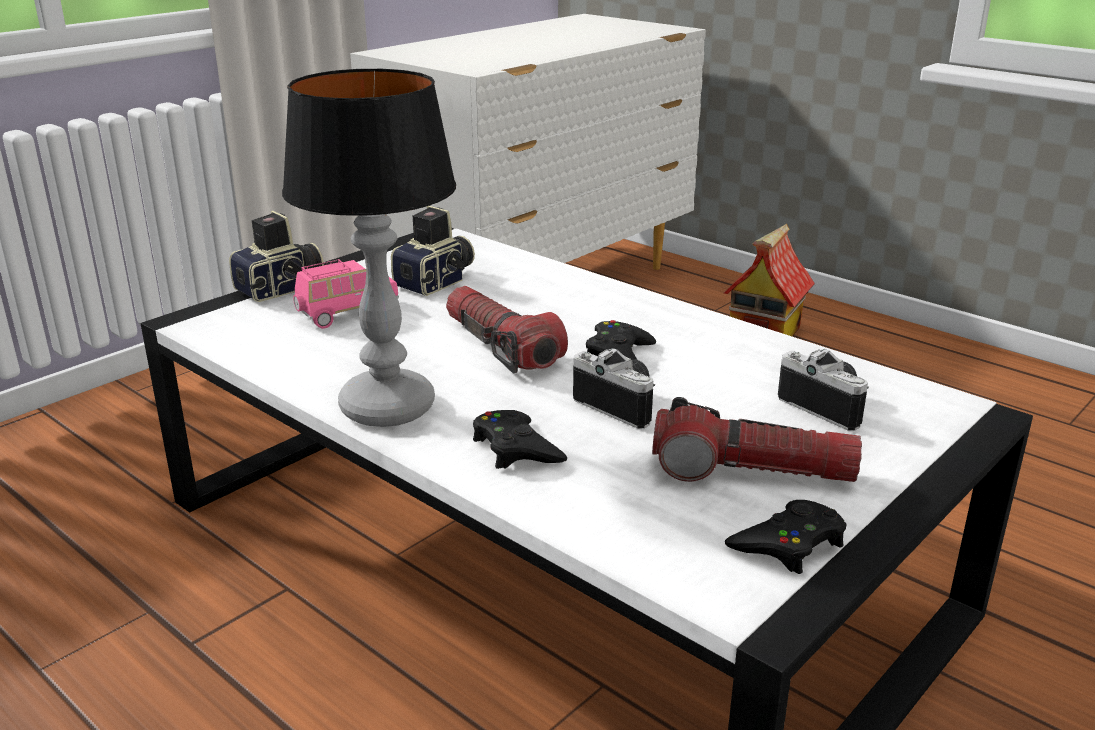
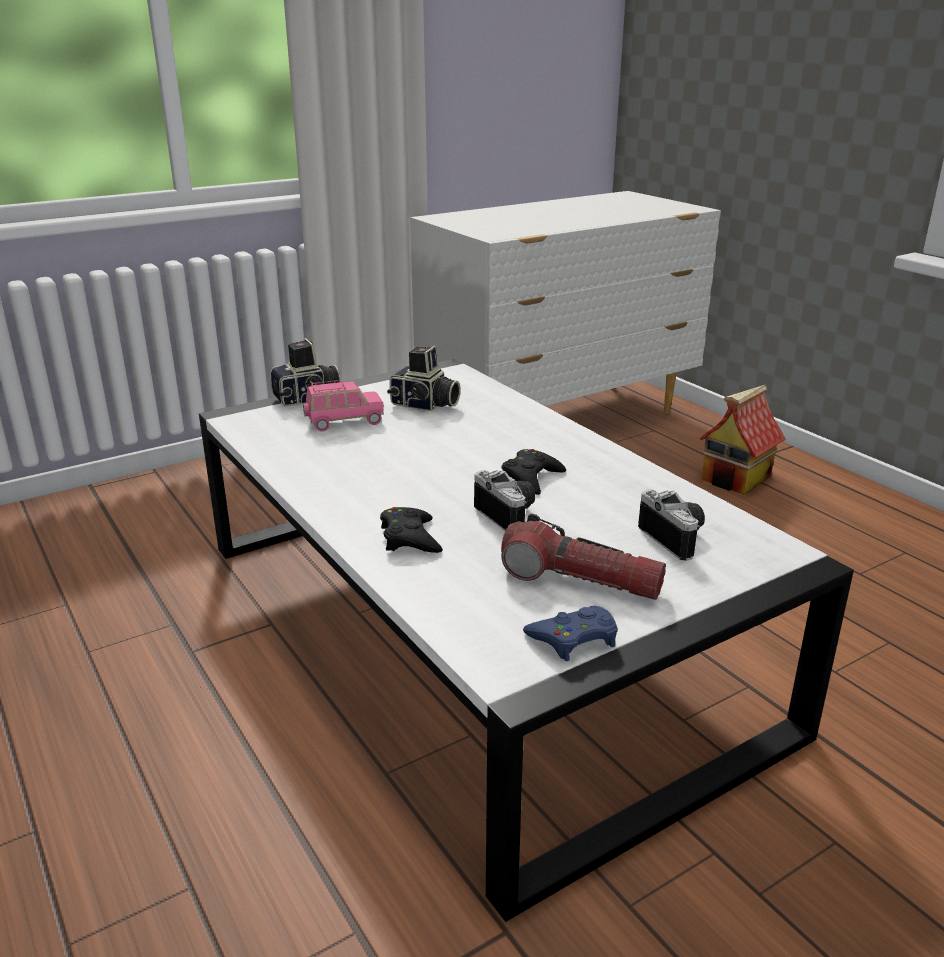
camera: 15 degrees right, 0 degrees up
table lamp [282,69,456,427] -> none
camera [391,206,475,296] -> camera turned 60 degrees clockwise [387,346,461,411]
flashlight [446,286,568,373] -> none
black game controller [725,500,847,574] -> blue game controller [523,606,618,661]

